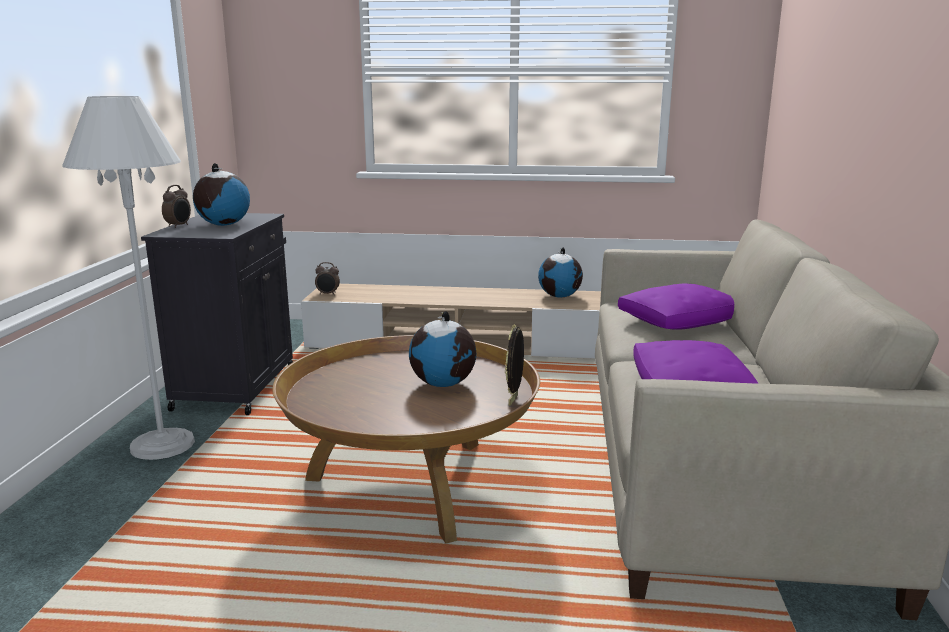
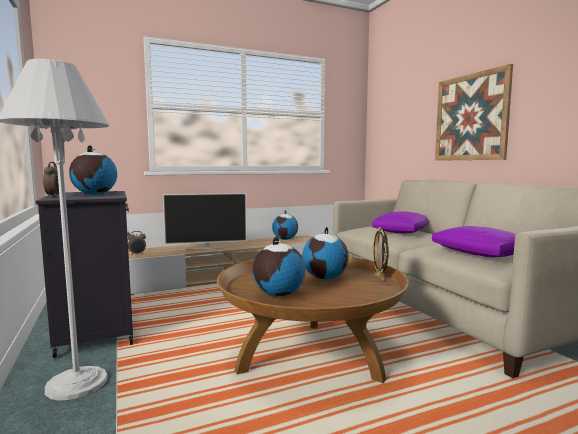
camera: 30 degrees left, 10 degrees down
none -> television [163,193,247,250]
none -> globe [253,237,305,297]
none -> picture [435,64,513,161]

